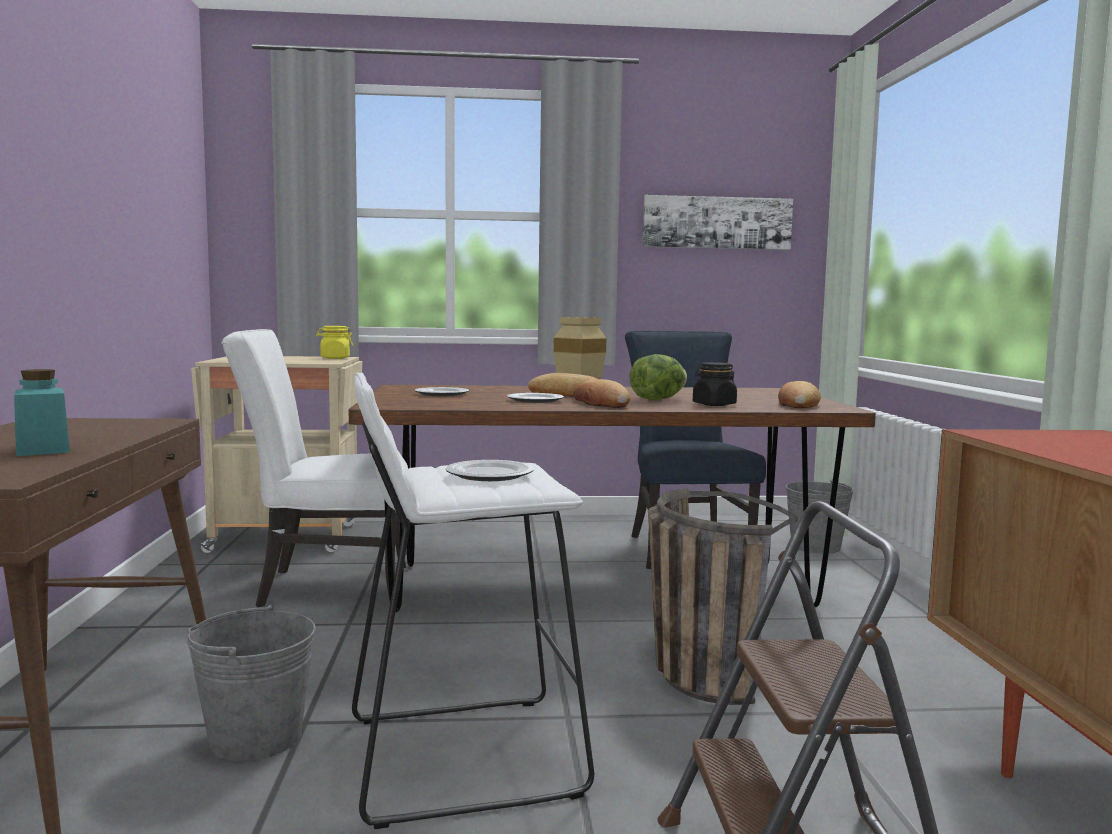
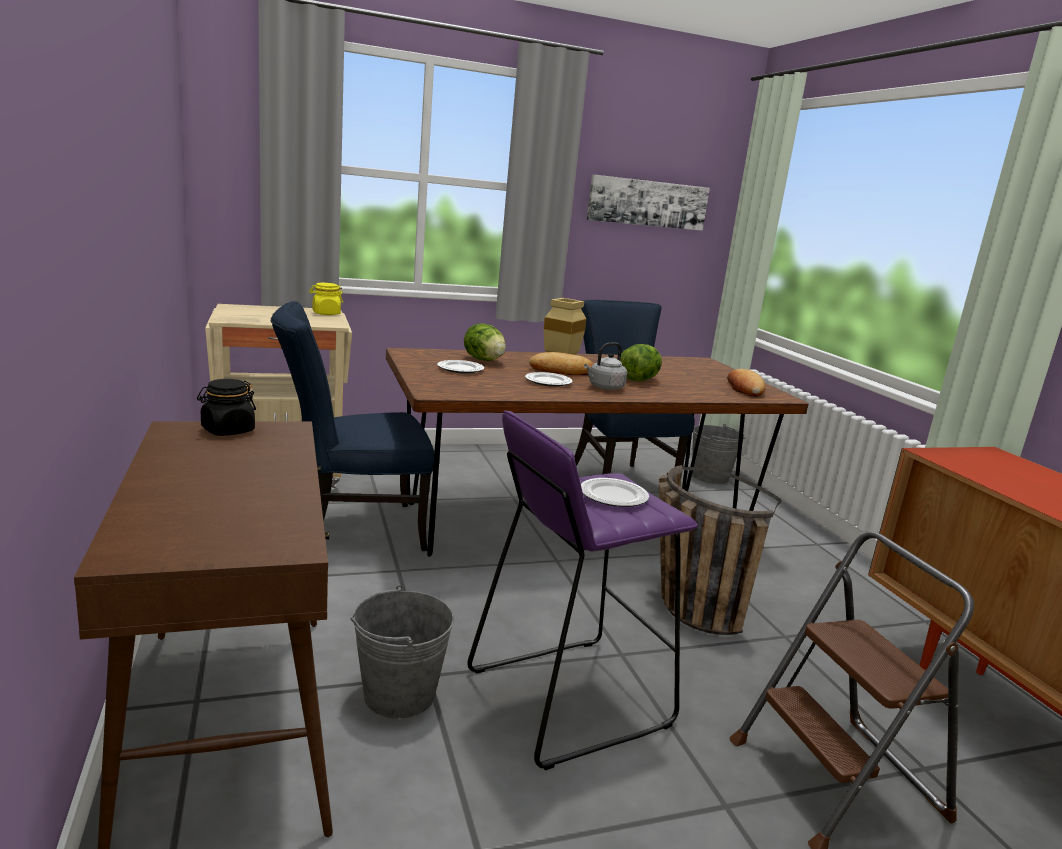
camera: 15 degrees left, 10 degrees up
turquoise jar [14,369,70,456] -> none
white chair [221,329,408,607] -> blue chair [271,301,434,551]
white stool [352,372,594,829] -> purple stool [467,410,698,770]
bread [574,379,630,408] -> grey kettle [584,342,627,390]
black jar [693,362,737,406] -> black jar moved to [197,379,256,436]
none -> lettuce [464,323,506,361]

